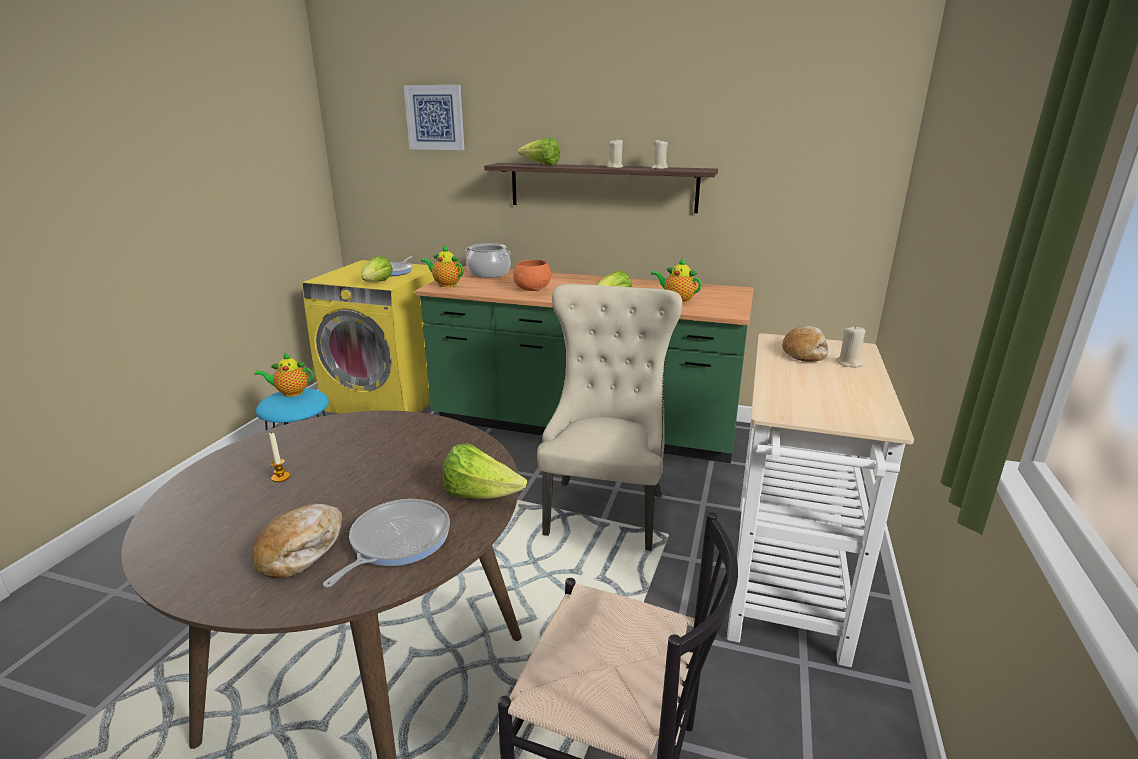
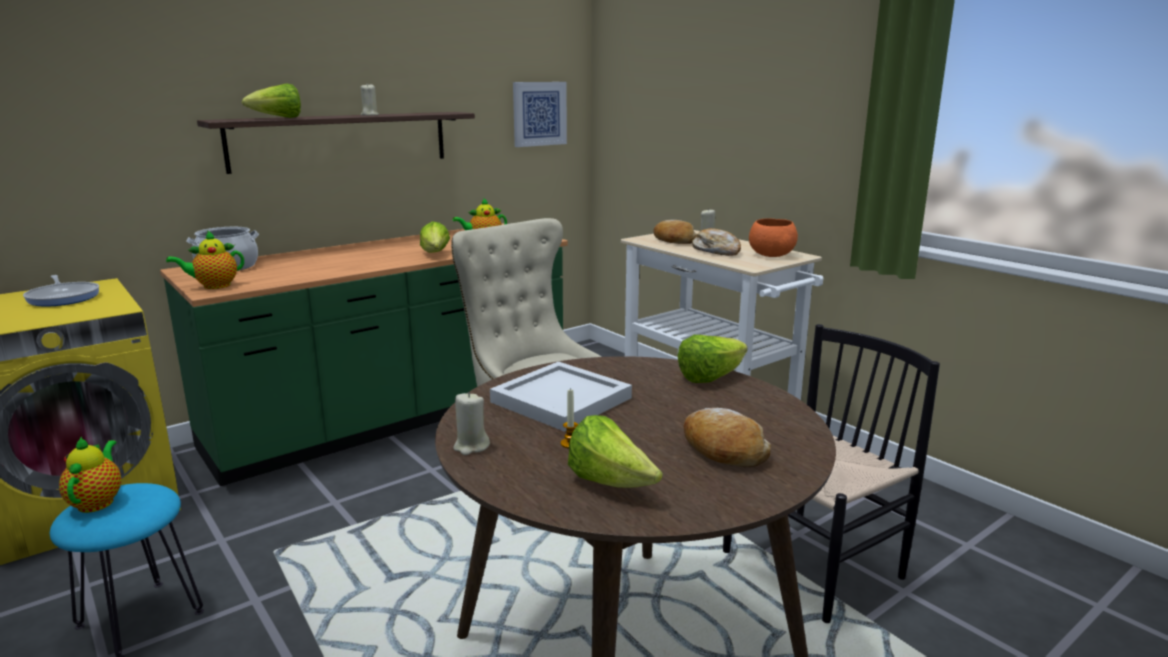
camera: 55 degrees left, 5 degrees down
teapot [254,352,313,397] -> teapot turned 150 degrees clockwise [59,436,121,513]
frying pan [323,499,450,587] -> none
lettuce [361,256,393,282] -> lettuce moved to [568,415,663,488]
picture [404,85,464,150] -> picture moved to [513,82,567,147]
orange bowl [513,260,551,291] -> orange bowl moved to [749,218,798,257]
beige candle [651,139,668,169] -> beige candle moved to [453,392,490,455]
none -> white tray [490,361,632,432]
none -> bread [692,228,741,256]

